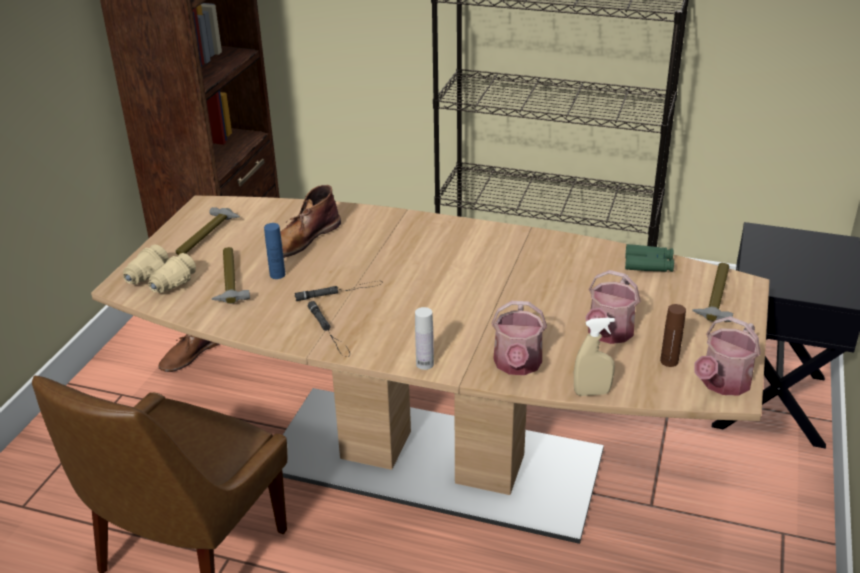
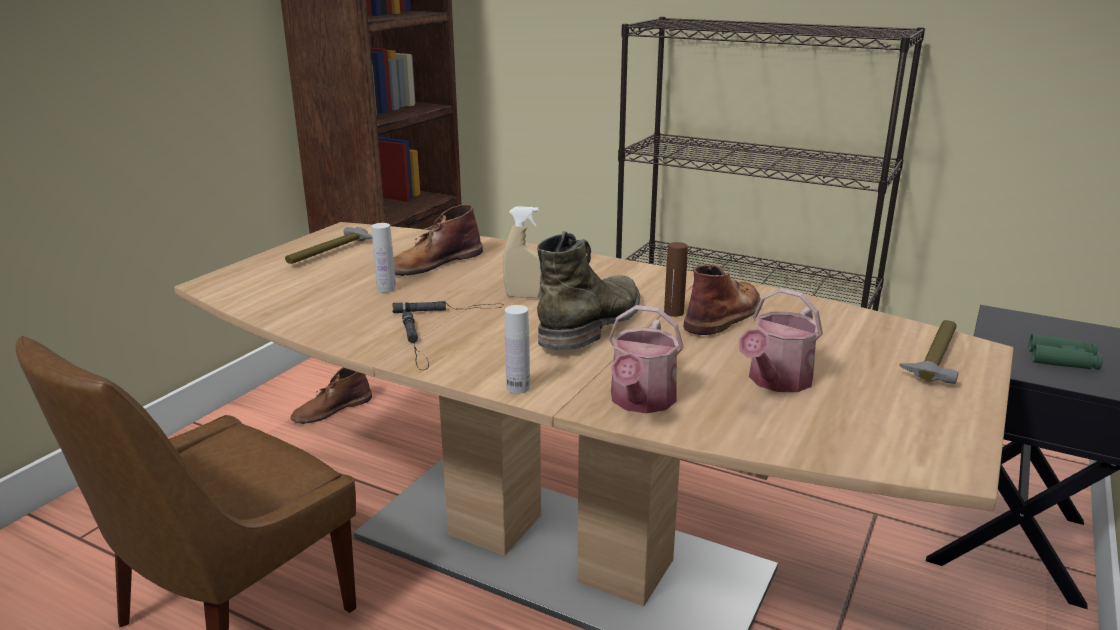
camera: 10 degrees right, 10 degrees down
beige binoculars [123,244,196,293] -> none
hammer [212,247,250,304] -> none
blue bottle [264,223,285,279] -> white bottle [372,223,396,293]
beige spray bottle [574,317,615,396] -> beige spray bottle moved to [503,207,542,298]
green binoculars [625,244,674,272] -> green binoculars moved to [1029,334,1103,370]
brown bottle [660,304,686,367] -> brown bottle moved to [664,242,688,317]
watering can [694,316,761,395] -> none
none -> green boot [537,231,640,350]
none -> brown boot [684,264,760,335]

